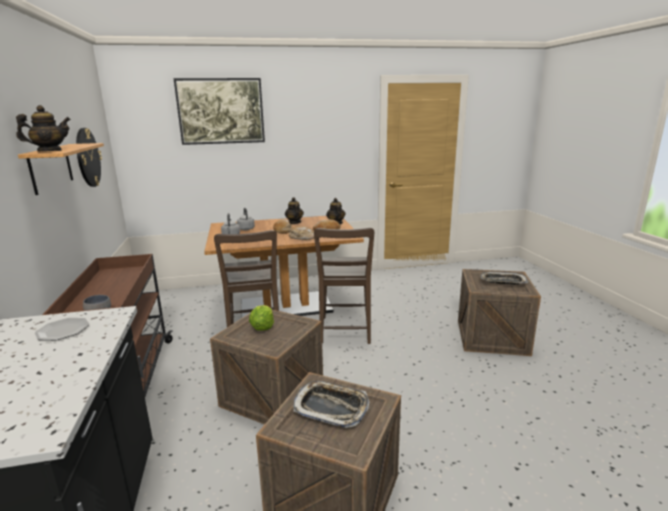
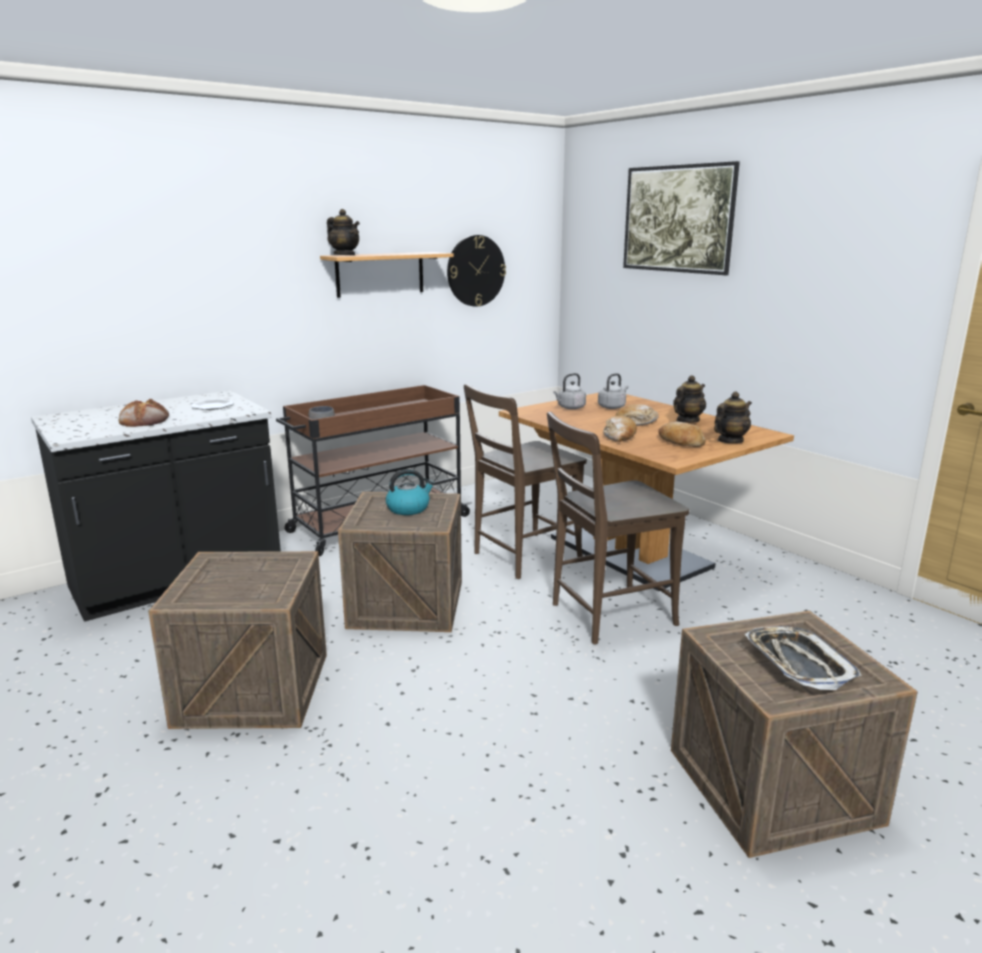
camera: 65 degrees right, 0 degrees up
lettuce [249,305,274,331] -> kettle [386,469,435,515]
tray [293,381,369,428] -> none
none -> bread [119,399,169,427]

